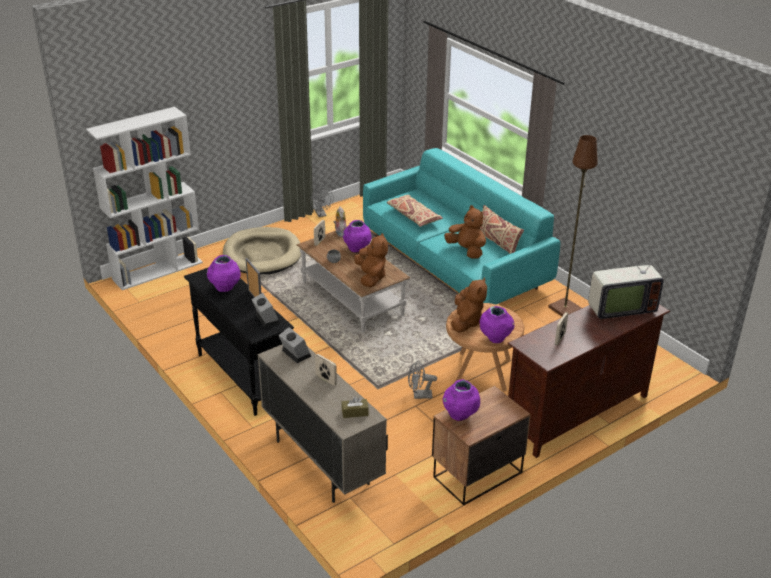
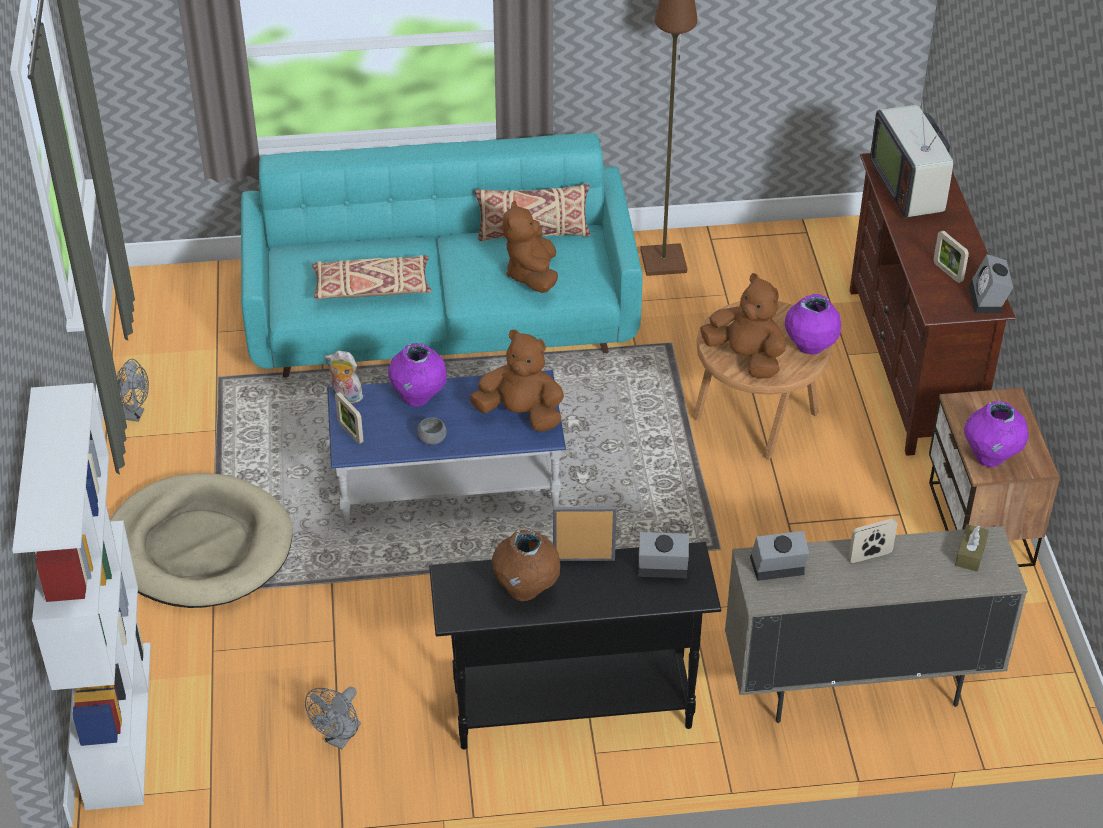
camera: 60 degrees left, 10 degrees up
purple vase [207,255,241,292] -> brown vase [492,530,560,601]
brown coffee table [297,231,410,332] -> blue coffee table [327,370,566,525]
grey fan [408,360,437,399] -> grey fan moved to [305,687,361,749]
brown plush toy [444,205,486,259] -> brown plush toy turned 75 degrees counterclockwise [502,200,558,293]
television [588,243,666,321] -> television turned 150 degrees clockwise [870,90,954,219]
none -> alarm clock [969,255,1013,313]

